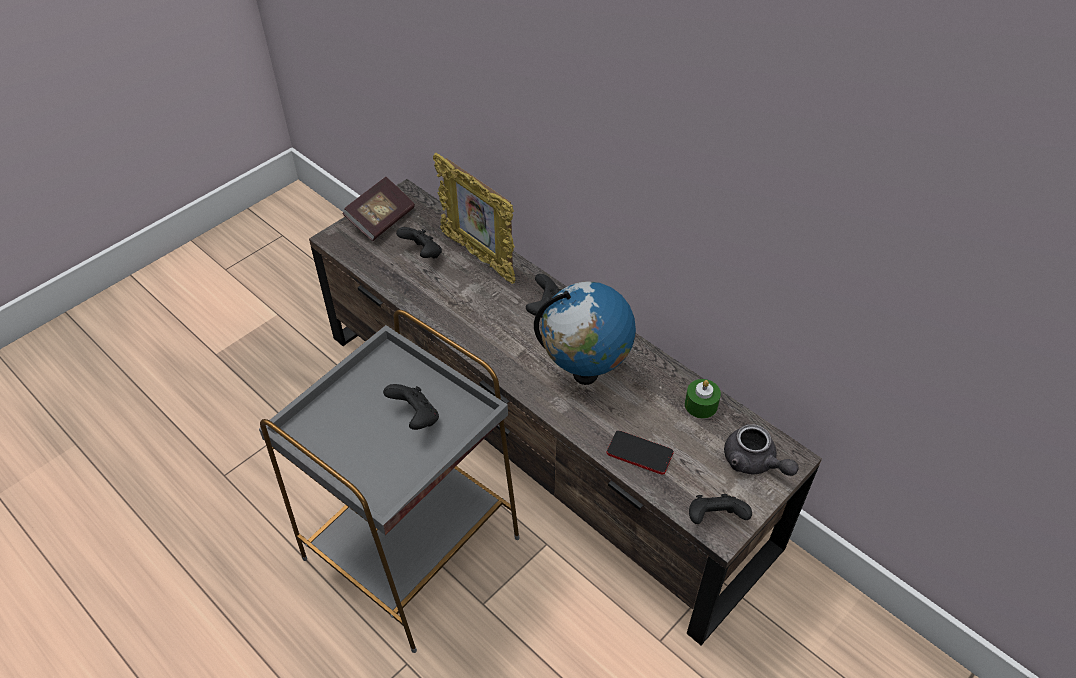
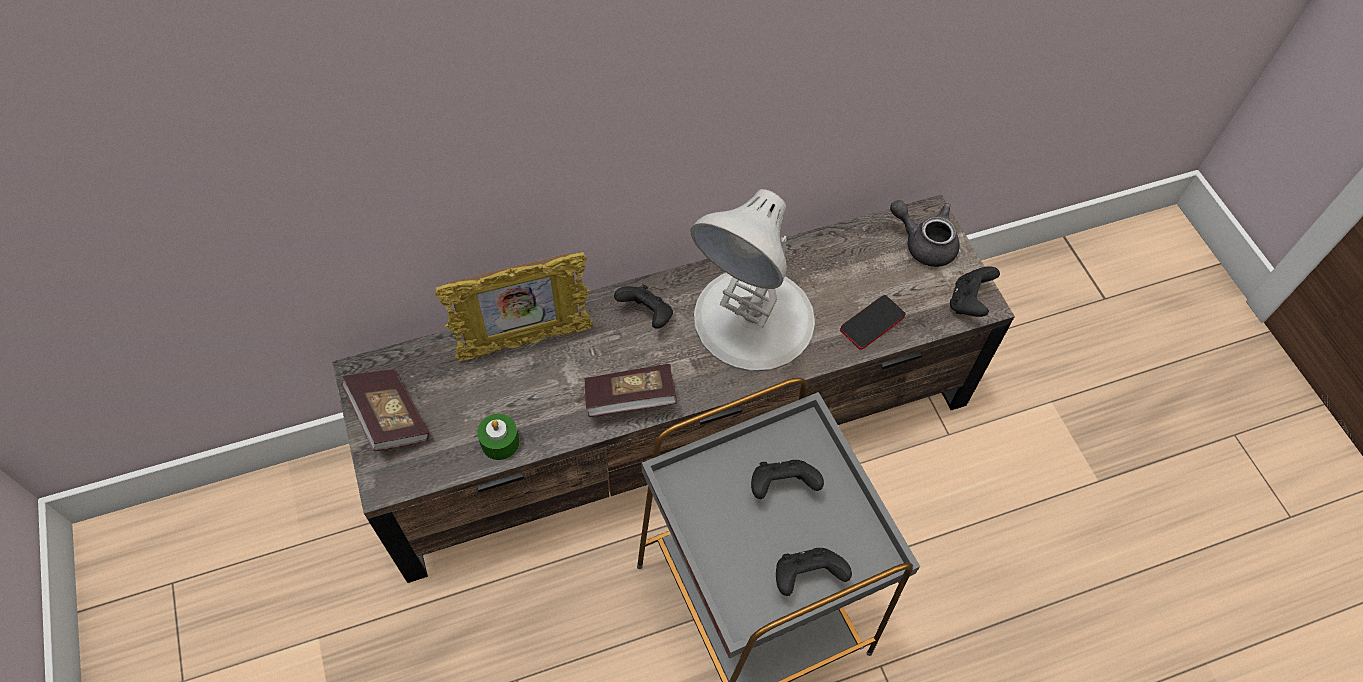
camera: 65 degrees left, 10 degrees up
black game controller [396,227,442,259] -> black game controller moved to [776,548,852,596]
globe [534,282,636,385] -> white table lamp [691,189,815,371]
green candle [685,379,721,419] -> green candle moved to [477,414,520,460]
grey teapot [724,424,799,476] -> grey teapot turned 135 degrees counterclockwise [890,200,960,267]
none -> book [585,364,677,417]

